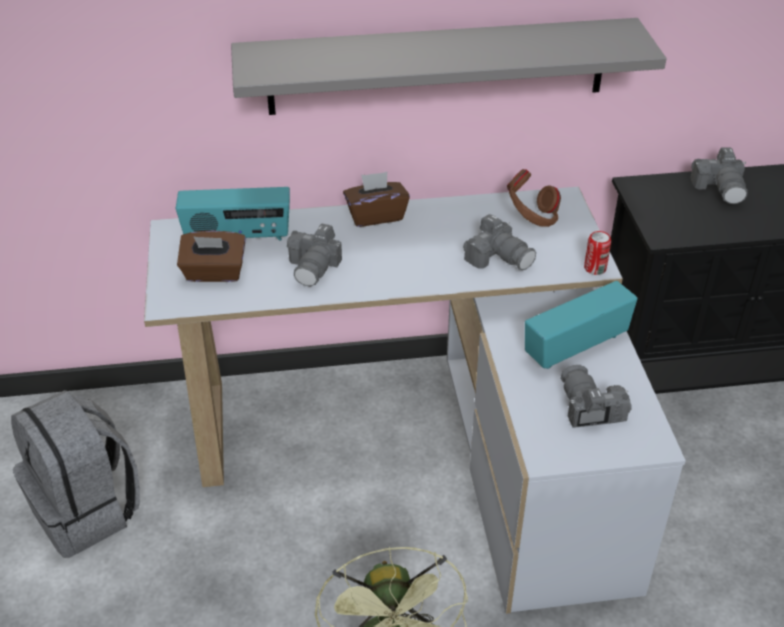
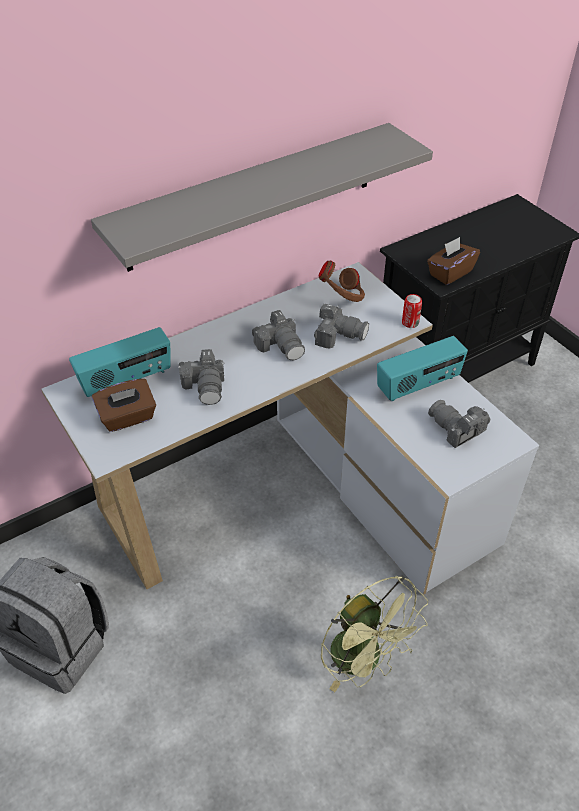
camera: 25 degrees left, 5 degrees up
brown tissue box [343,172,410,227] -> brown tissue box moved to [427,237,480,285]
radio [525,281,637,369] -> radio turned 150 degrees counterclockwise [377,336,468,401]
camera [690,147,748,204] -> camera moved to [252,310,305,360]

